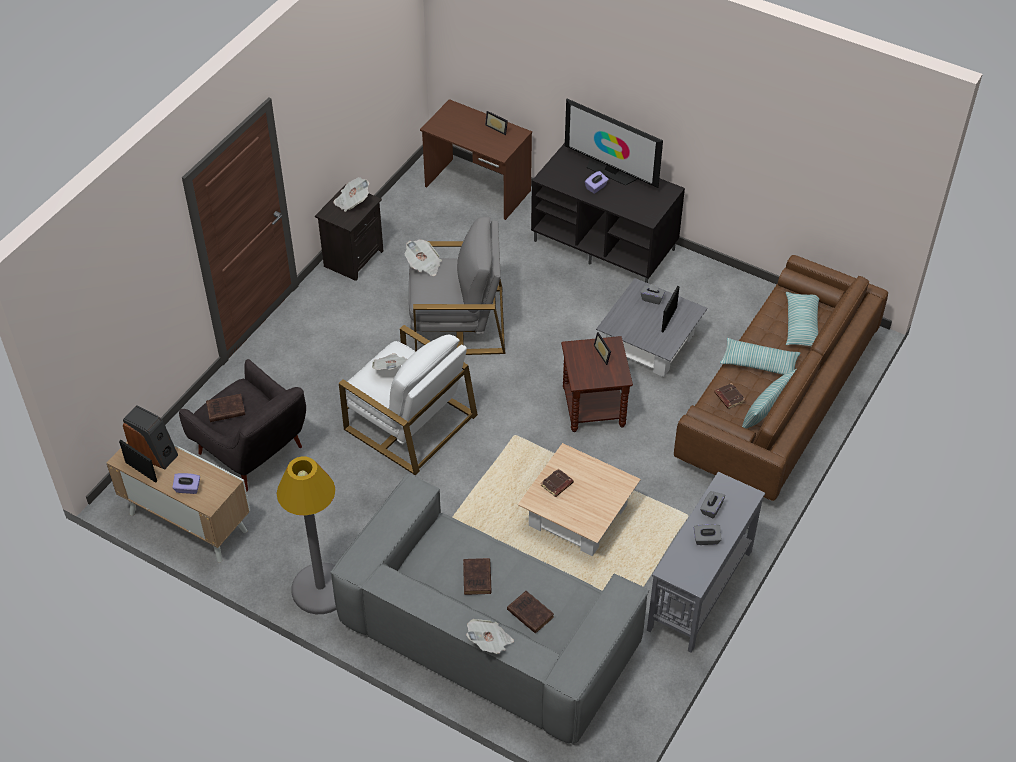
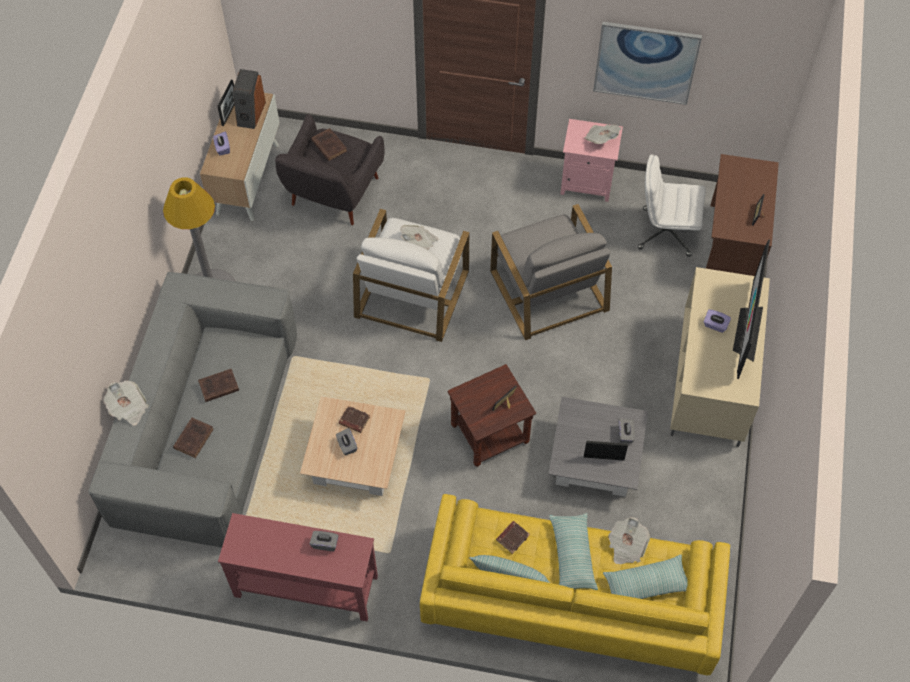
camera: 70 degrees right, 10 degrees up
black nightstand [315,186,383,281] -> pink nightstand [560,119,623,202]
newspaper [405,240,442,276] -> newspaper moved to [608,517,650,564]
black tv stand [531,143,685,283] -> beige tv stand [670,267,770,447]
grey console table [647,472,765,653] -> red console table [218,513,378,621]
brown sofa [674,255,888,501] -> yellow sofa [420,494,730,675]
grey tissue box [694,524,722,545] -> grey tissue box moved to [336,428,357,455]
none -> picture [593,22,702,105]
none -> white office chair [638,154,706,257]

